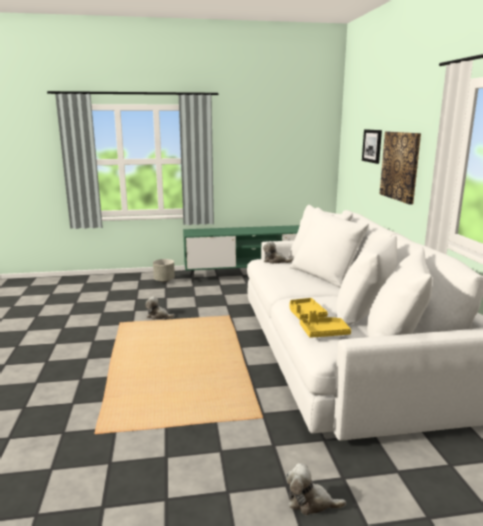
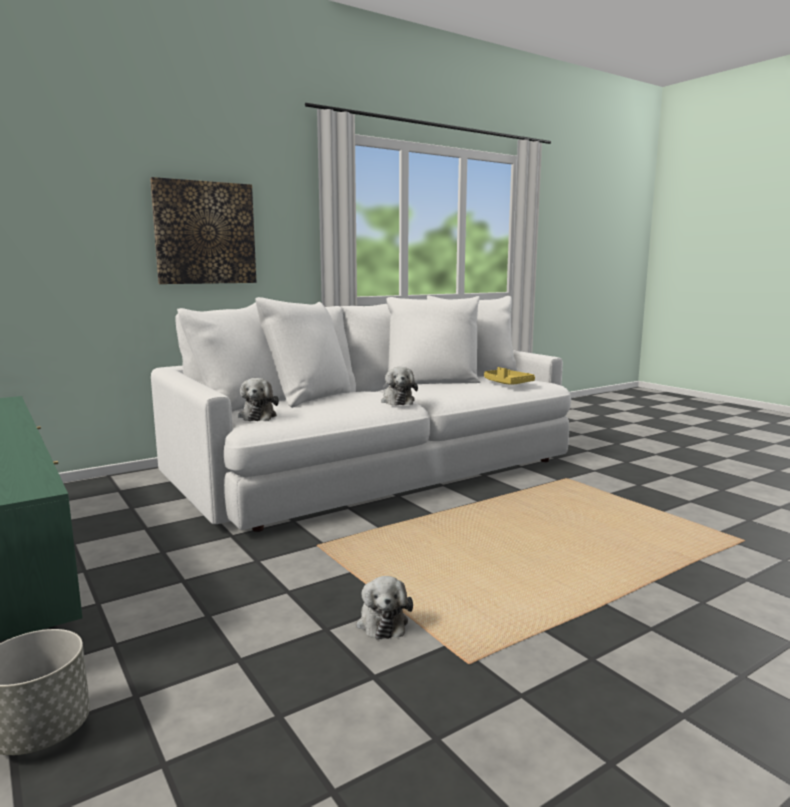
camera: 115 degrees left, 5 degrees down
plush toy [286,463,346,515] -> plush toy moved to [381,367,418,406]
yellow tray [290,298,328,320] -> none
picture [362,129,382,164] -> none

